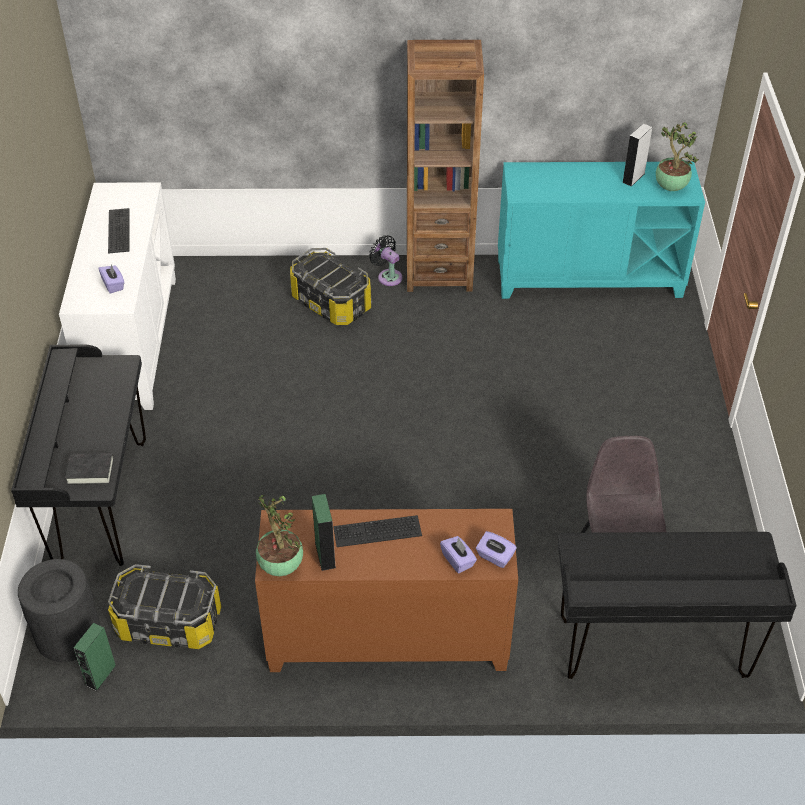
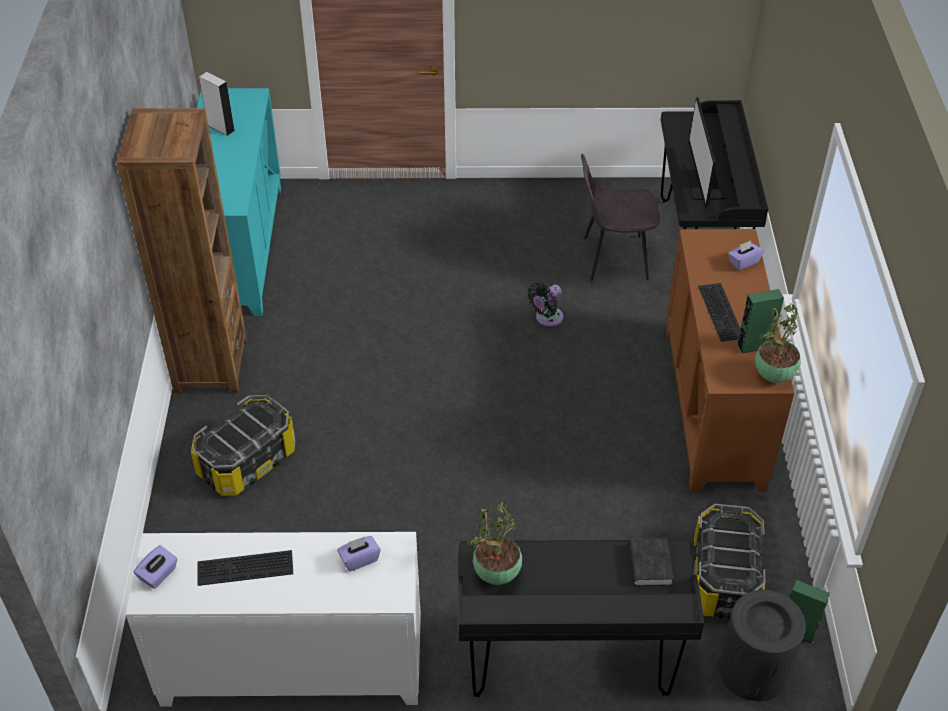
camera: 90 degrees left, 0 degrees up
black fan [369,235,403,286] -> black fan moved to [527,283,563,327]
purple tissue box [476,531,517,568] -> purple tissue box moved to [134,545,178,589]
potted plant [656,122,699,191] -> potted plant moved to [466,502,522,585]
none -> monitor [685,97,726,207]

